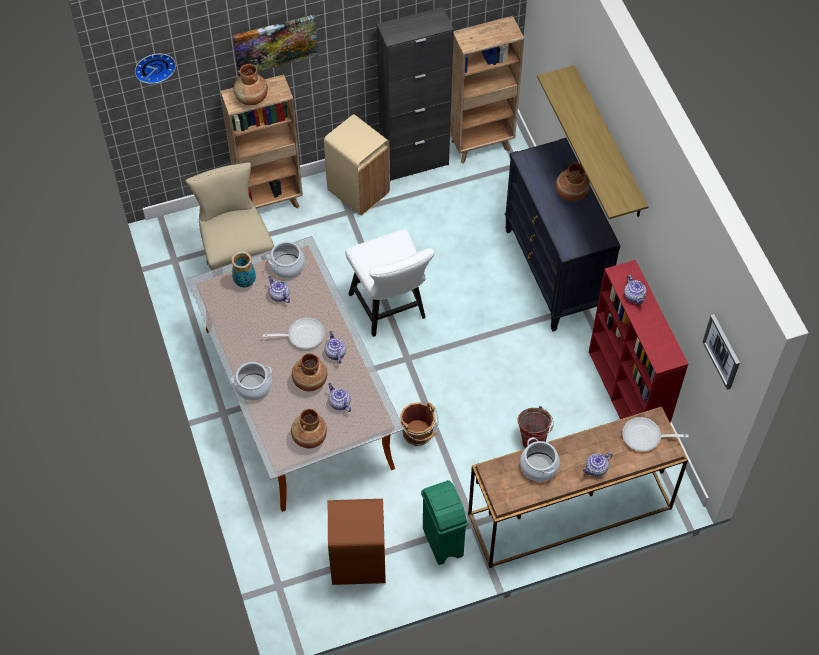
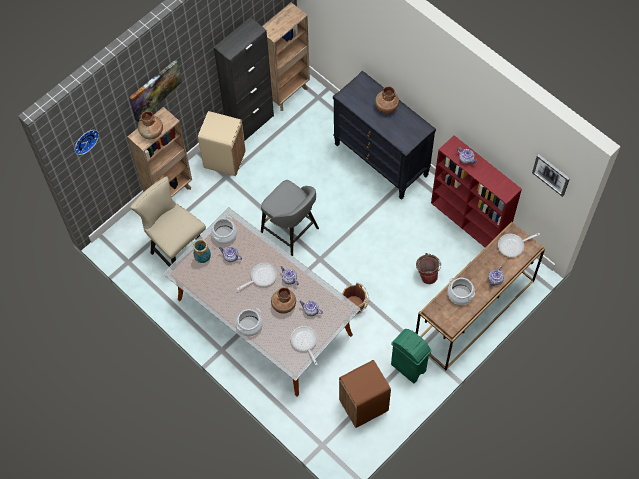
camera: 25 degrees left, 5 degrees up
brown vase [291,408,327,449] -> frying pan [290,326,318,365]
white chair [345,229,435,337] -> grey stool [261,180,319,256]
shelf [537,65,649,219] -> none

